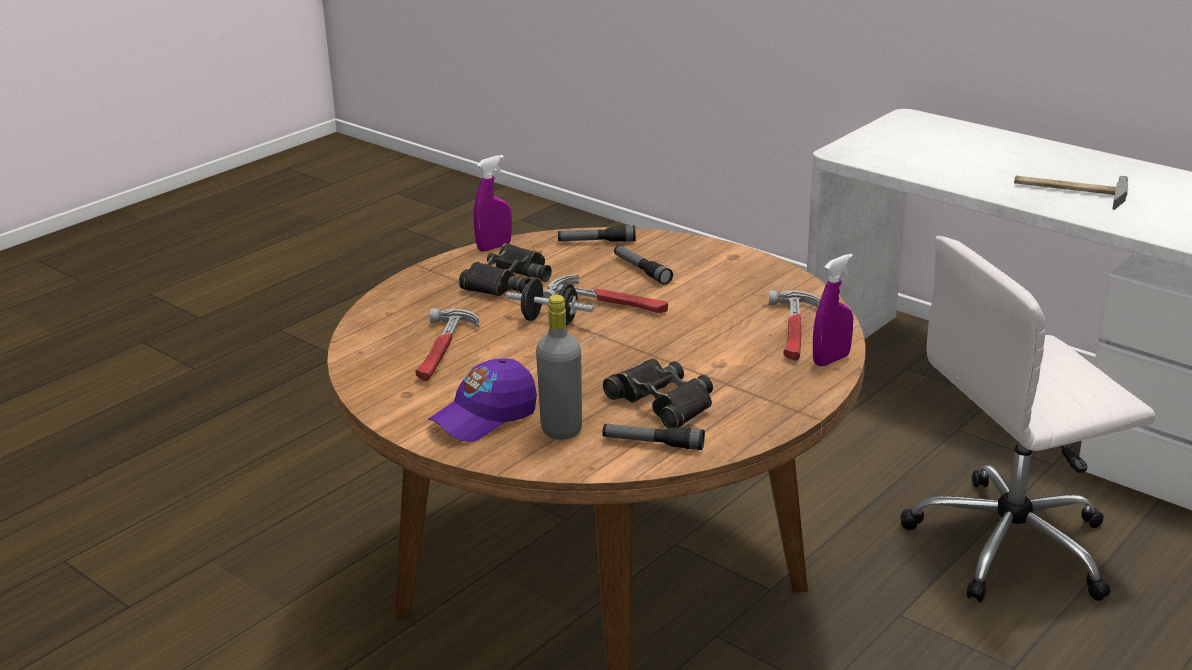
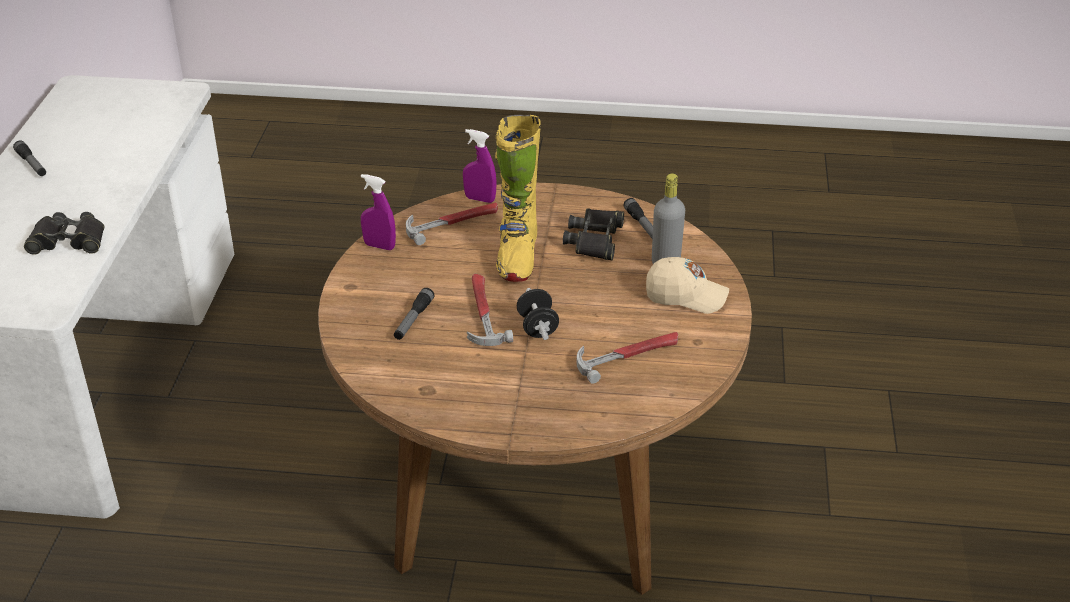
camera: 125 degrees left, 10 degrees up
purple cap [428,358,537,442] -> beige cap [646,257,729,314]
black binoculars [459,243,552,296] -> black binoculars moved to [24,212,104,255]
purple spray bottle [474,155,512,252] -> purple spray bottle moved to [361,174,396,250]
flashlight [558,226,636,242] -> flashlight moved to [13,140,46,176]
white office chair [900,236,1155,602] -> none
hammer [1014,176,1128,210] -> none
none -> yellow boot [495,115,541,282]

